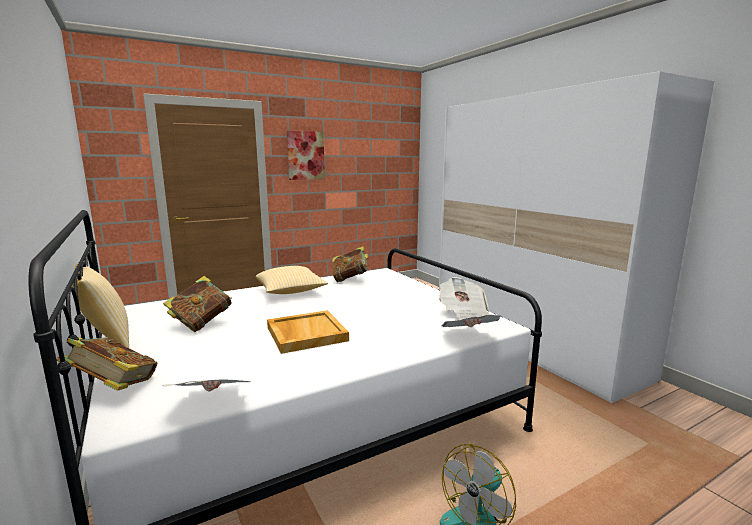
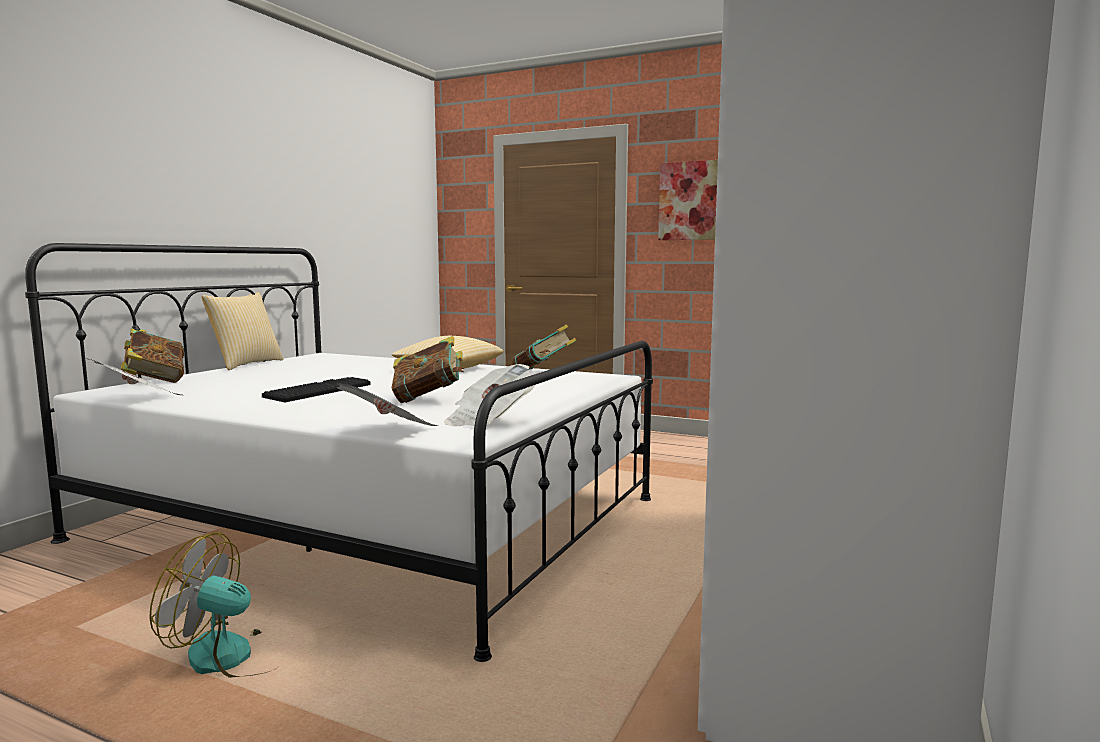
camera: 55 degrees right, 5 degrees down
book [163,276,232,332] -> book moved to [392,336,464,403]
beige tray [267,310,349,354] -> keyboard [262,377,370,402]

